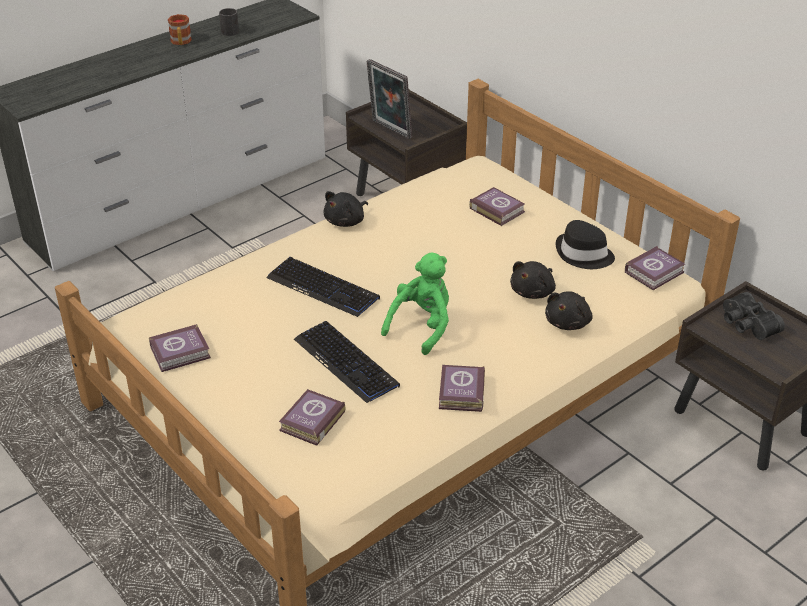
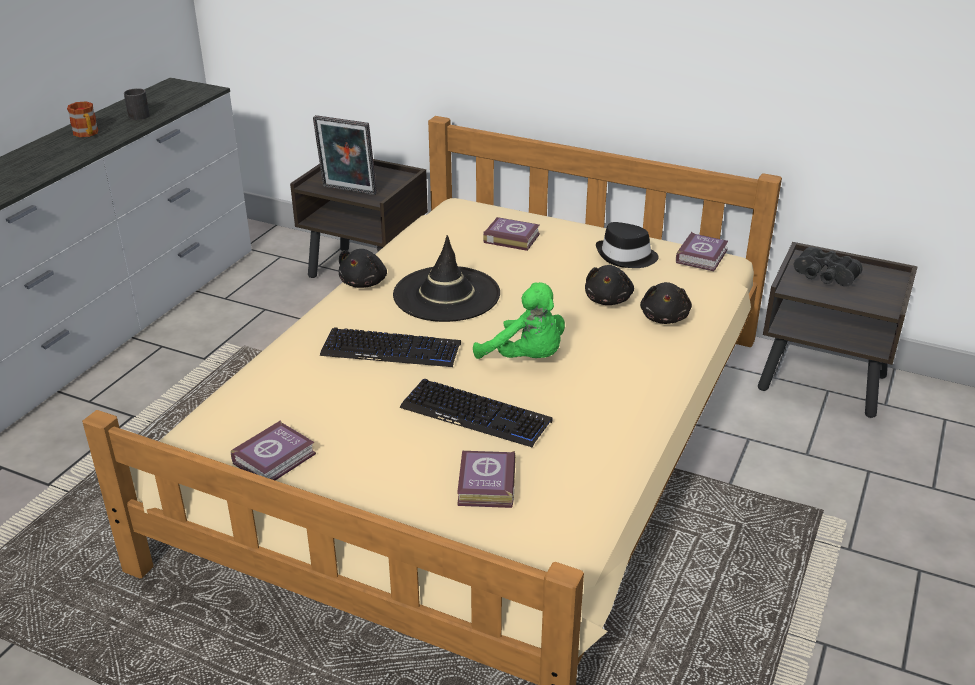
camera: 25 degrees left, 5 degrees down
green plush toy [381,253,449,355] -> green plush toy turned 120 degrees clockwise [473,282,565,359]
book [439,365,485,412] -> none
none -> black hat [393,235,500,322]

